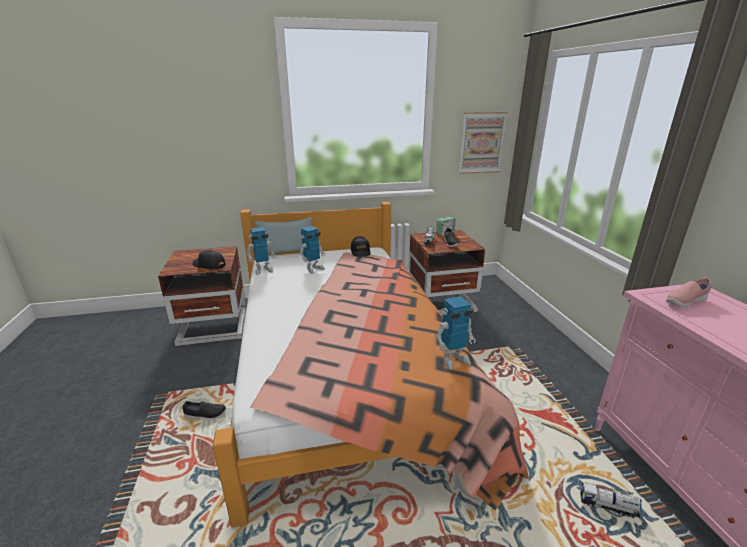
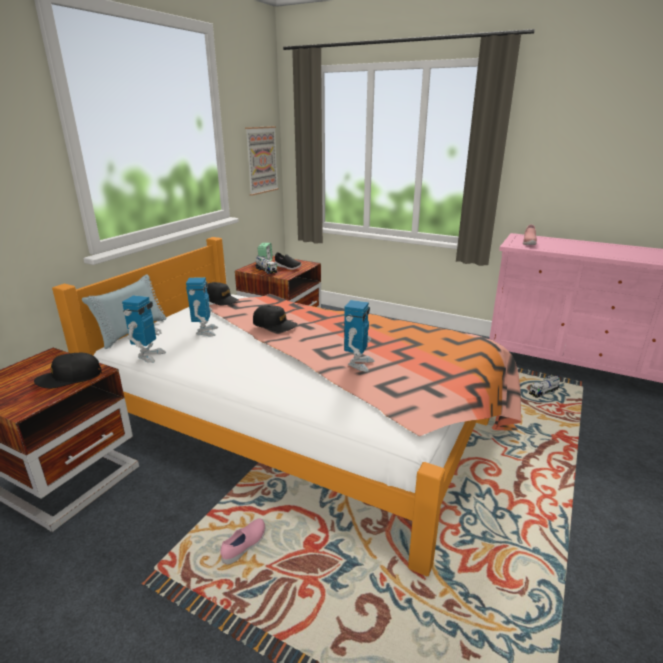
camera: 50 degrees left, 0 degrees up
black shoe [183,401,226,420] -> pink shoe [221,518,265,565]
toy robot [436,296,476,370] -> toy robot moved to [344,300,374,372]
none -> black cap [253,305,298,332]

